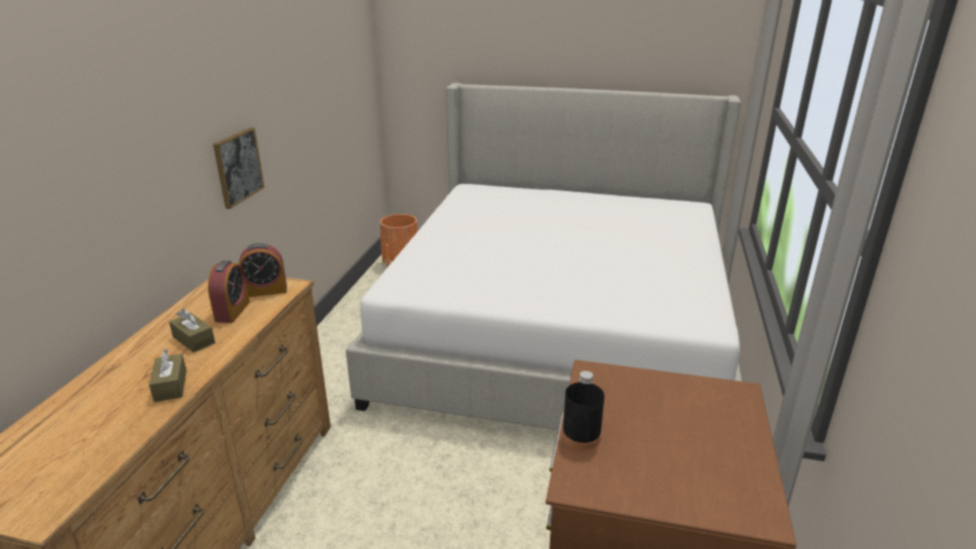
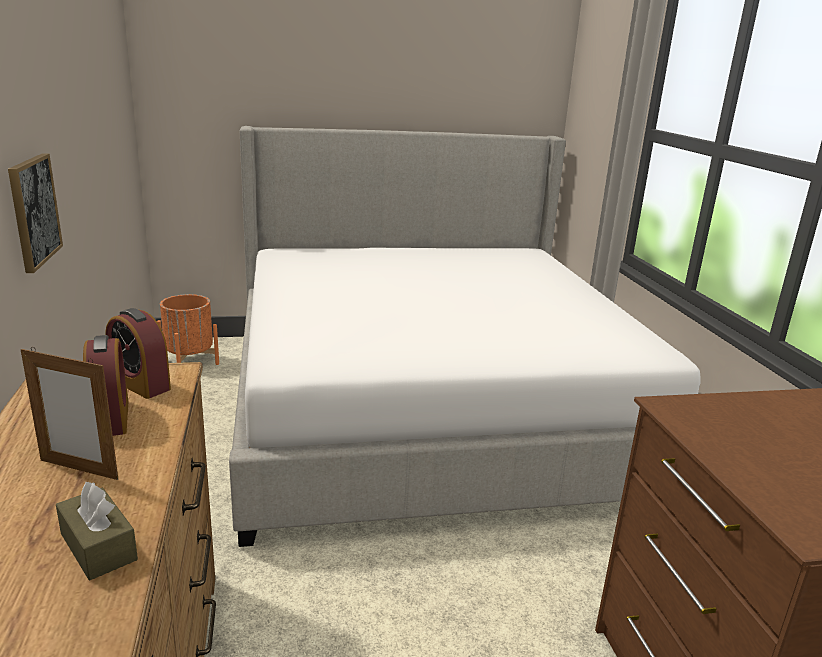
camera: 25 degrees left, 5 degrees down
brown tissue box [169,309,215,353] -> picture frame [20,347,118,480]
alarm clock [239,243,287,297] -> alarm clock turned 75 degrees clockwise [105,308,171,399]
black bottle [562,371,604,449] -> none

